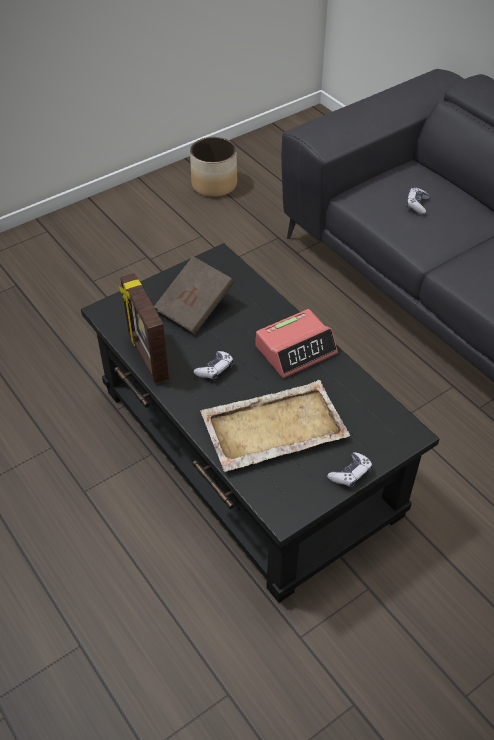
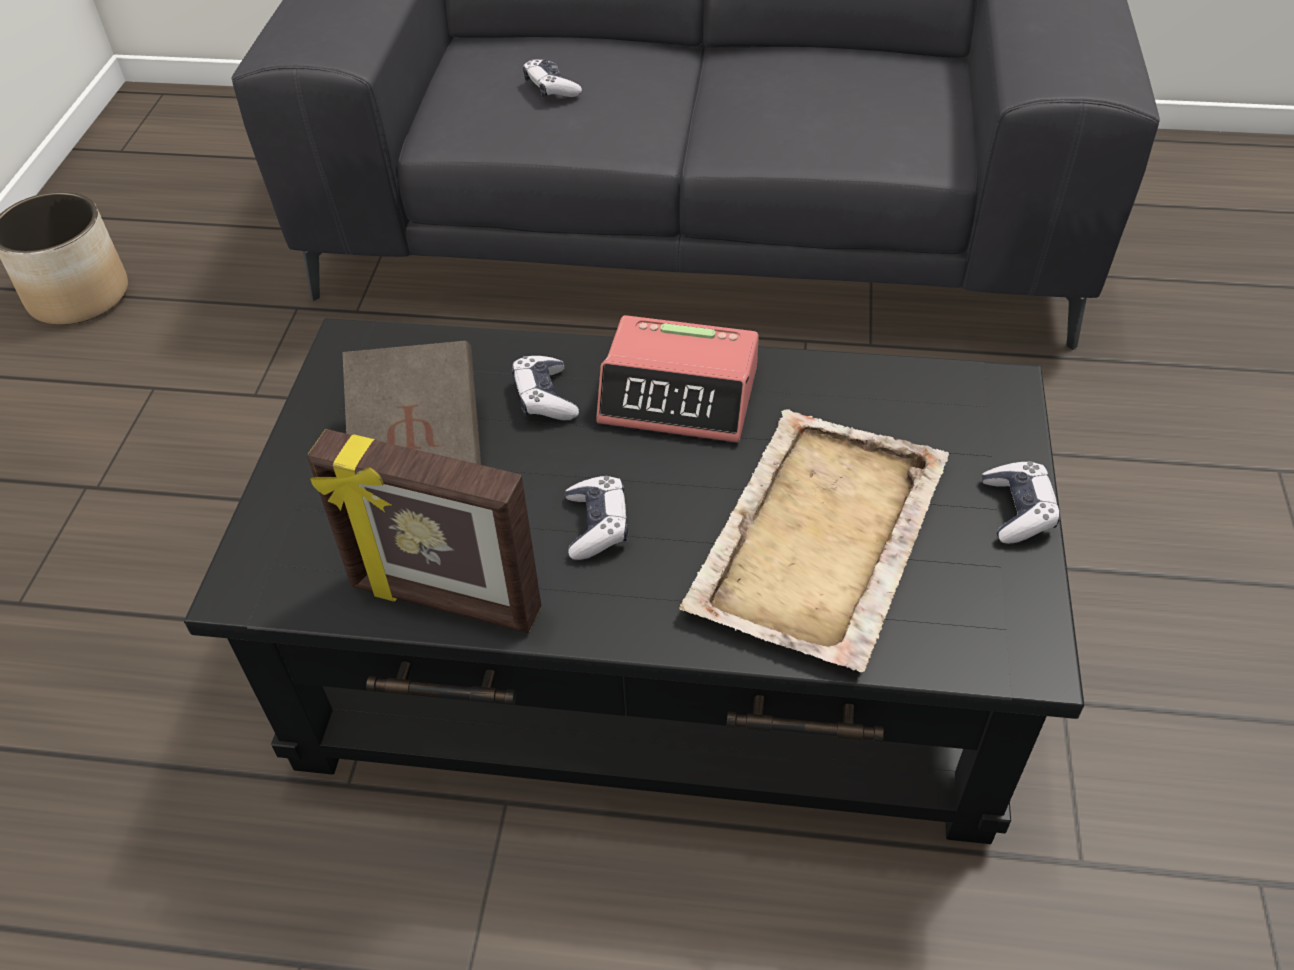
camera: 45 degrees left, 0 degrees up
alarm clock [256,309,338,378] -> alarm clock turned 90 degrees clockwise [596,315,759,443]
none -> game controller [512,356,579,420]

